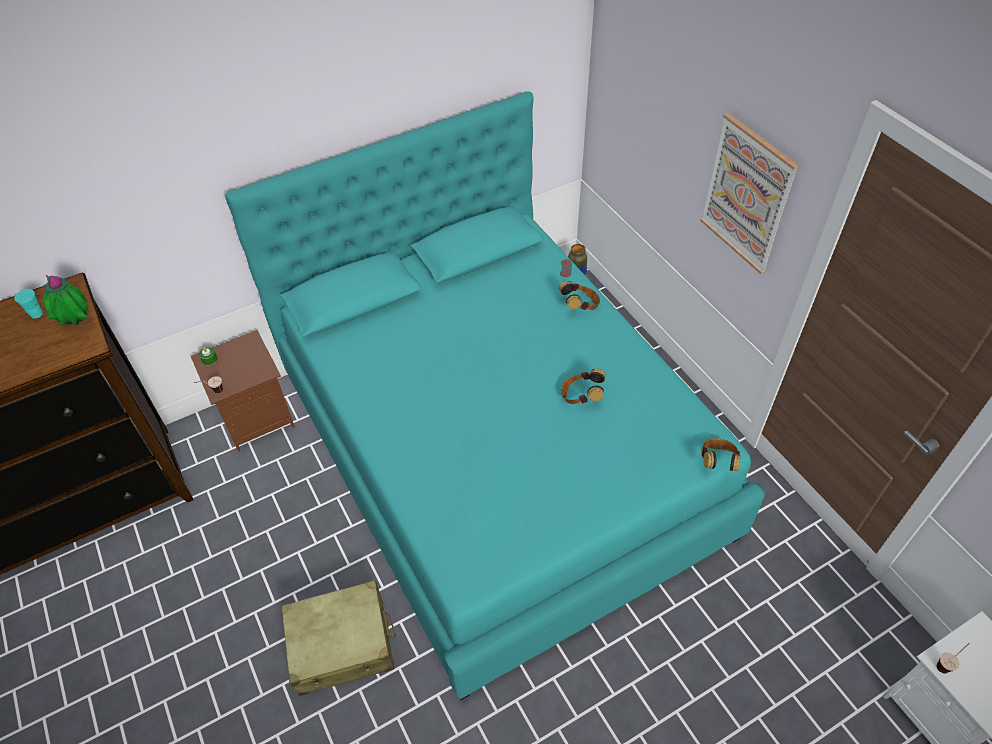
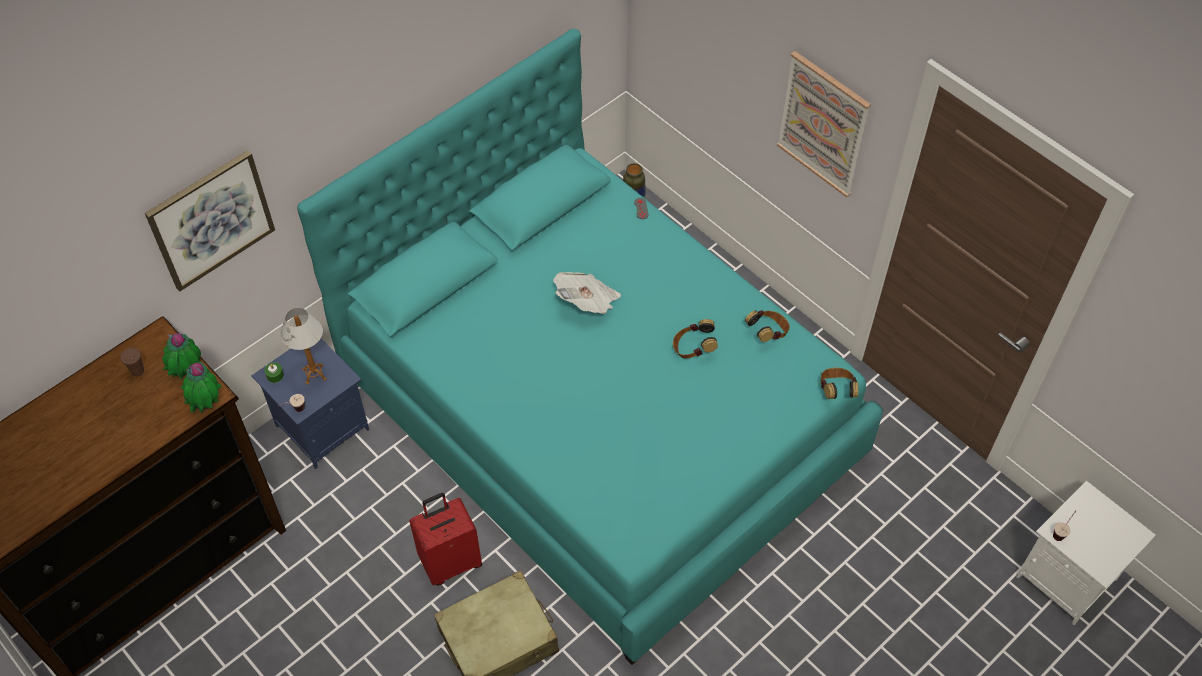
camera: 15 degrees left, 5 degrees up
turquoise cup [14,289,43,319] -> brown cup [120,348,144,376]
brown nightstand [191,330,295,452] -> blue nightstand [251,339,369,469]
headphones [559,281,600,310] -> headphones moved to [745,310,790,342]
none -> picture [145,150,275,291]
none -> potted plant [181,362,222,414]
none -> table lamp [280,308,327,385]
none -> red suitcase [409,493,482,585]
none -> newspaper [553,272,621,314]

